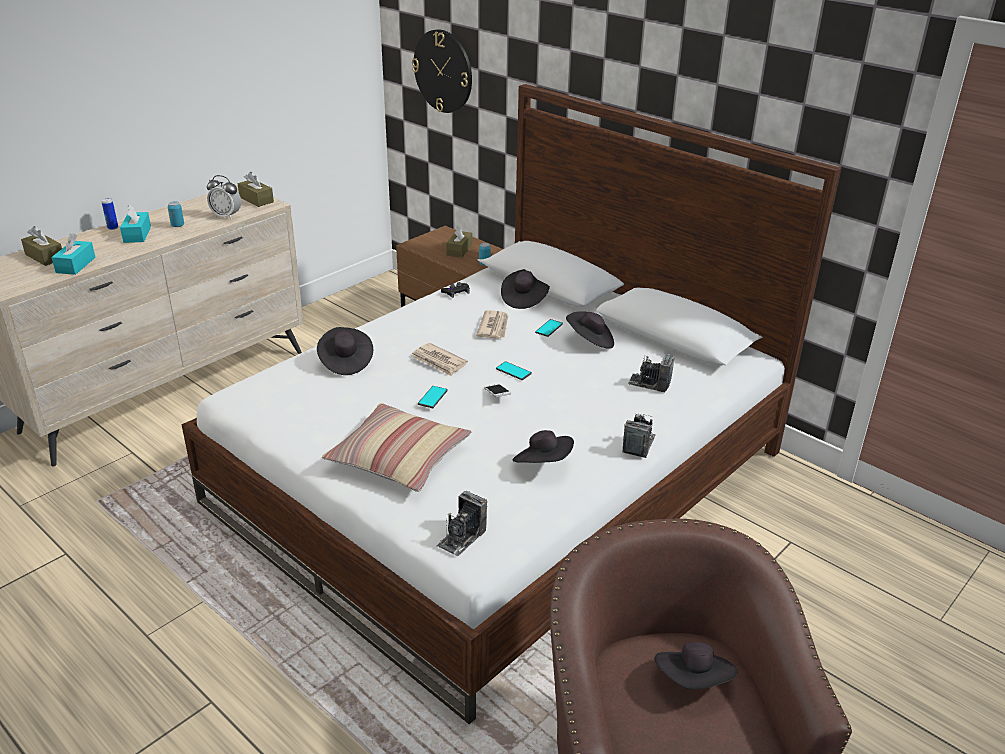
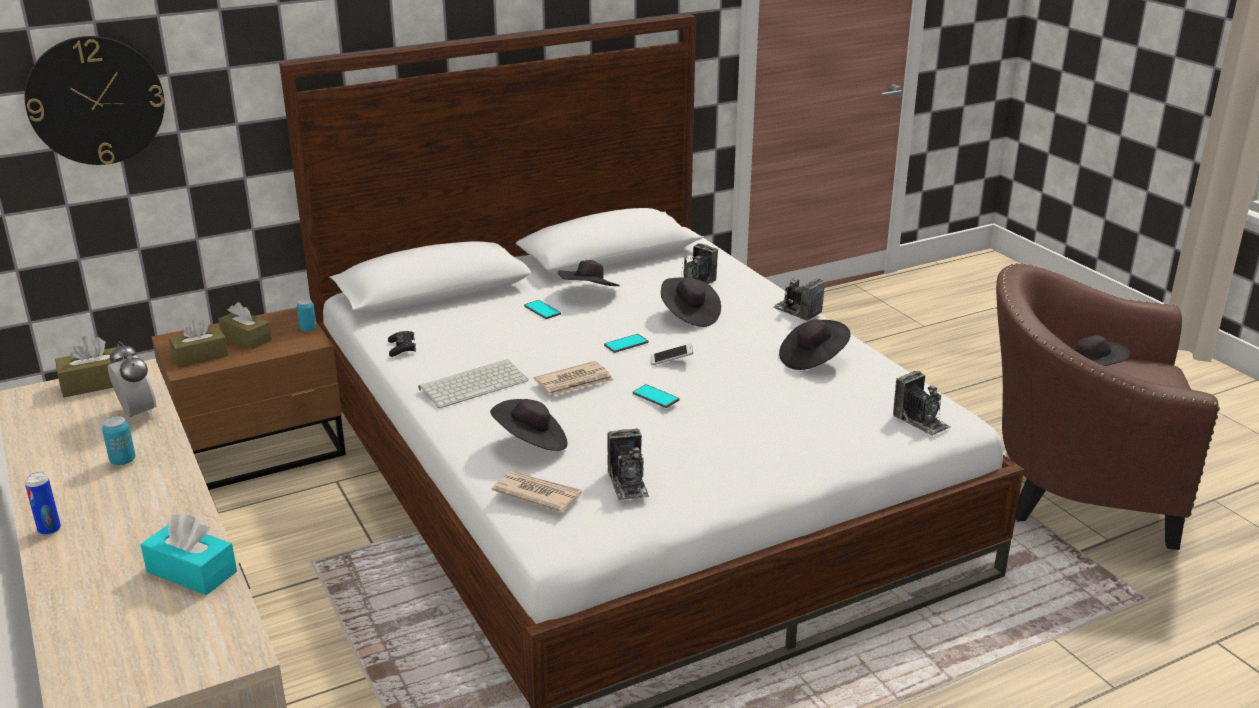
camera: 70 degrees left, 5 degrees down
brown tissue box [21,226,62,266] -> brown tissue box moved to [169,319,228,367]
turquoise tissue box [120,204,151,243] -> none
alarm clock [207,175,241,220] -> alarm clock turned 75 degrees counterclockwise [108,341,157,418]
pillow [322,403,471,492] -> none
newspaper [476,310,508,339] -> newspaper moved to [492,471,582,512]
black hat [501,269,550,309] -> black hat moved to [661,277,721,327]
none -> keyboard [418,359,529,408]
none -> camera [607,429,649,501]

